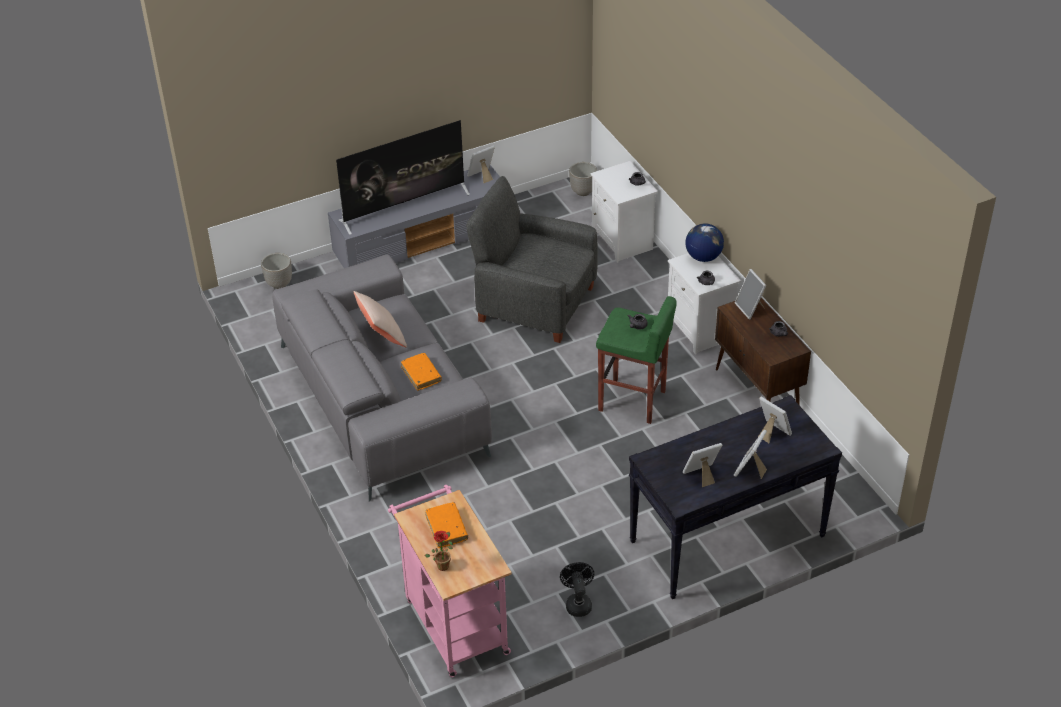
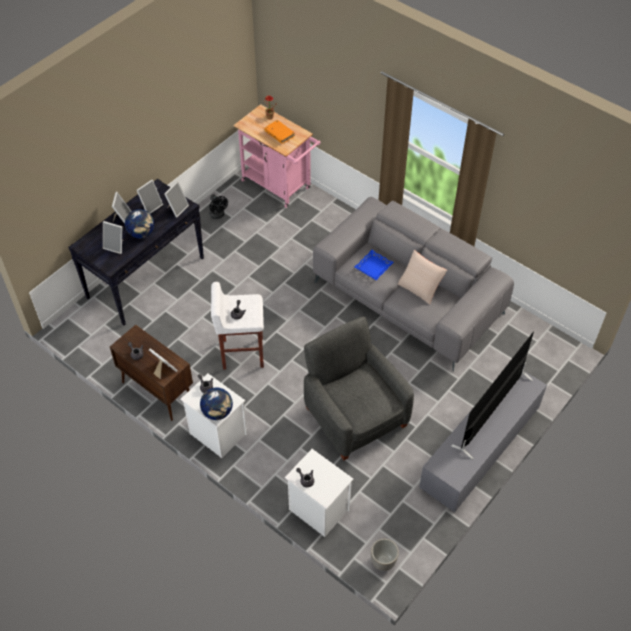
camera: 155 degrees right, 10 degrees up
planter [261,253,292,289] -> none
orange book [401,353,442,391] -> blue tray [355,250,394,280]
grey armchair [466,176,597,343] -> grey armchair turned 120 degrees counterclockwise [304,316,414,460]
picture frame [467,145,495,183] -> picture frame moved to [164,181,189,218]
green stool [596,296,677,424] -> white stool [211,282,264,370]
none -> globe [125,209,154,238]

